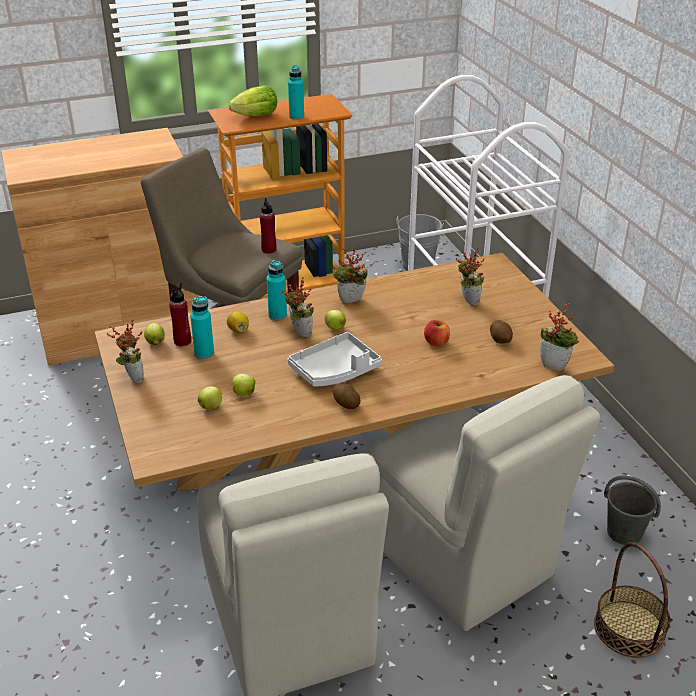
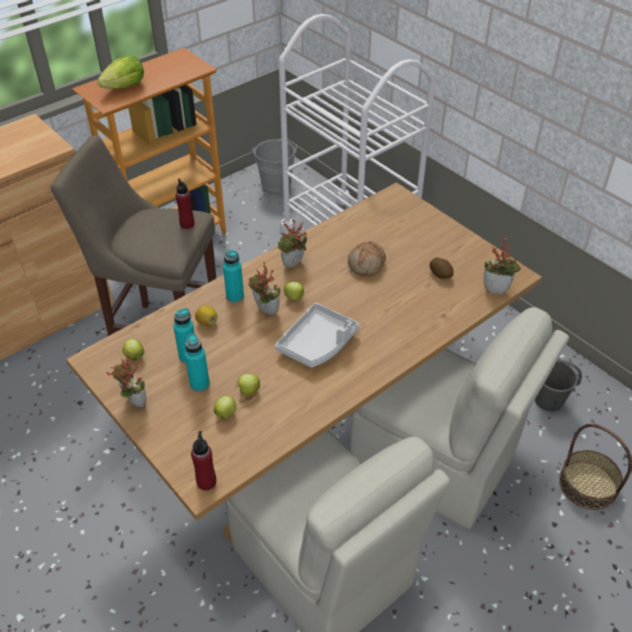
camera: 20 degrees left, 10 degrees up
red bottle [169,283,191,346] -> red bottle moved to [191,431,216,491]
turquoise bottle [288,65,304,120] -> turquoise bottle moved to [185,334,210,392]
potato [332,384,360,409] -> none
apple [424,320,450,346] -> none
potted plant [455,247,485,306] -> none
none -> bread [348,242,386,276]

